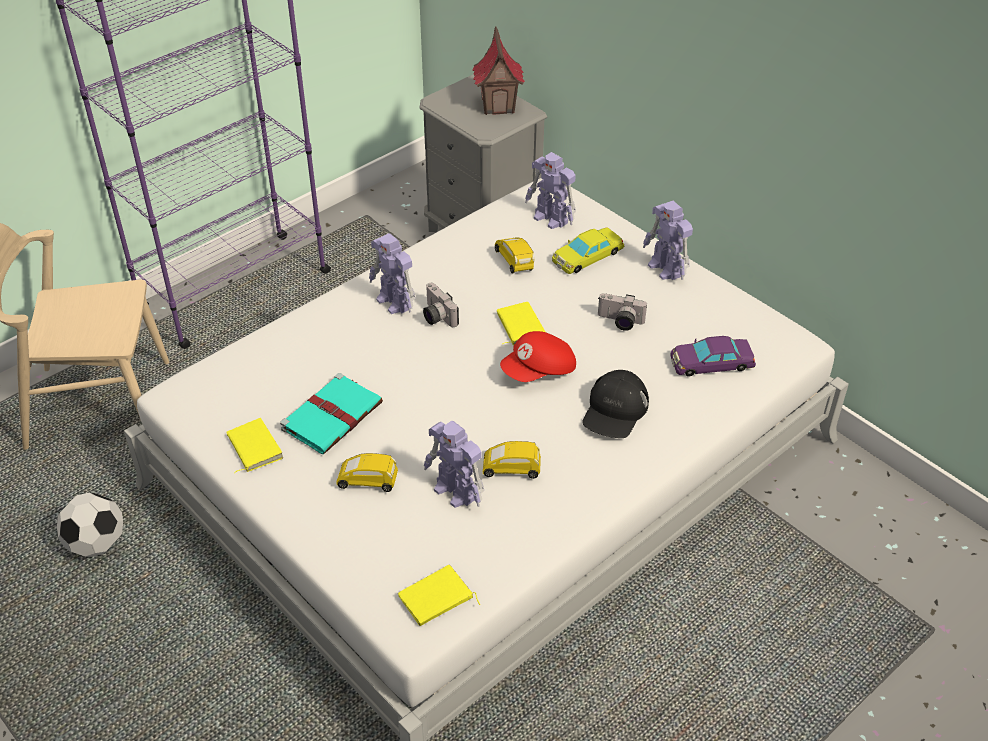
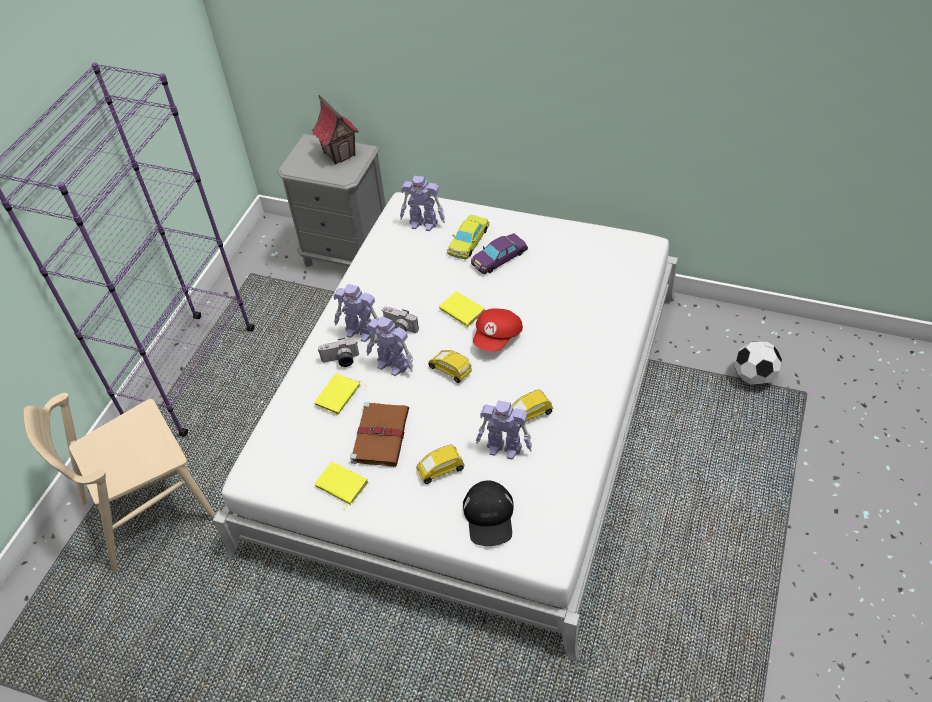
camera: 25 degrees left, 5 degrees up
football [57,492,123,557] -> football moved to [735,341,782,385]
turquoise book [280,373,383,455] -> brown book [350,402,409,467]
yellow book [398,565,480,626] -> yellow book moved to [314,373,368,415]
yellow toy car [495,237,534,273] -> yellow toy car moved to [428,350,472,383]
black cap [582,370,649,438] -> black cap moved to [463,480,513,546]
camera [598,293,647,331] -> camera moved to [318,338,359,367]
toy robot [643,201,693,280] -> toy robot moved to [366,316,413,376]
purple toy car [670,336,756,377] -> purple toy car moved to [471,233,528,274]

